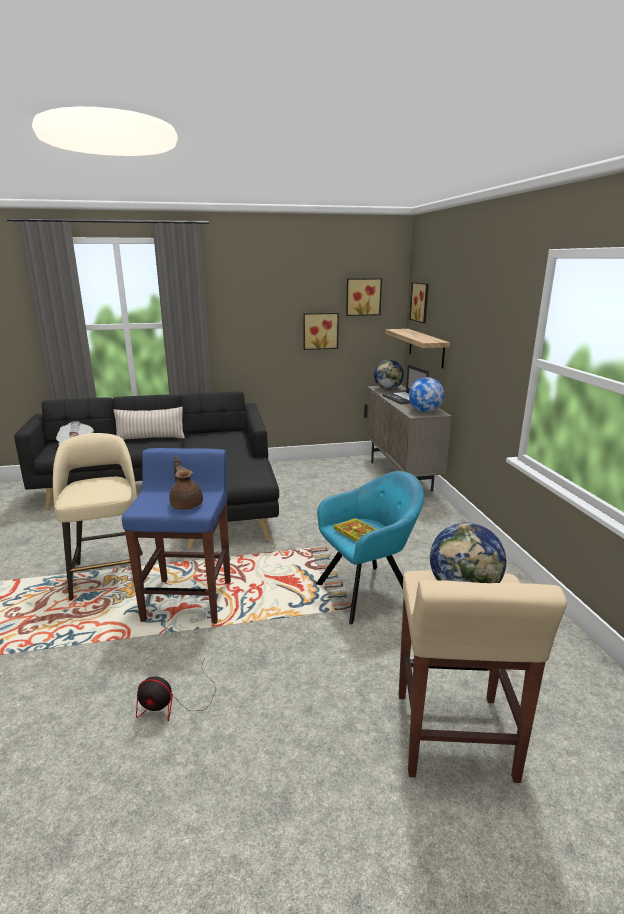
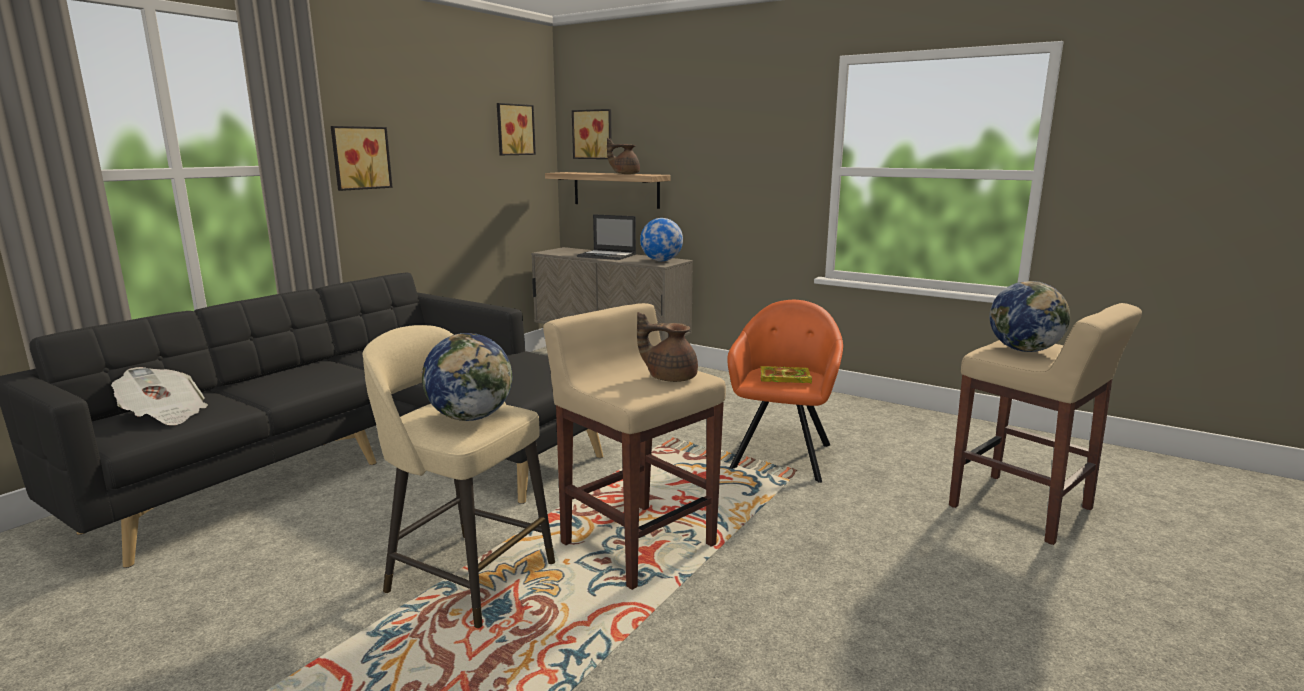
camera: 45 degrees left, 5 degrees down
beige pillow [114,407,185,440] -> none
blue stool [122,448,231,624] -> beige stool [543,303,726,590]
fan [136,661,216,722] -> none
picture [303,313,339,350] -> picture moved to [331,126,393,191]
turquoise armchair [316,471,424,624] -> orange armchair [727,300,843,483]
globe [374,360,404,390] -> globe moved to [421,333,512,421]
none -> brown teapot [607,138,640,174]

